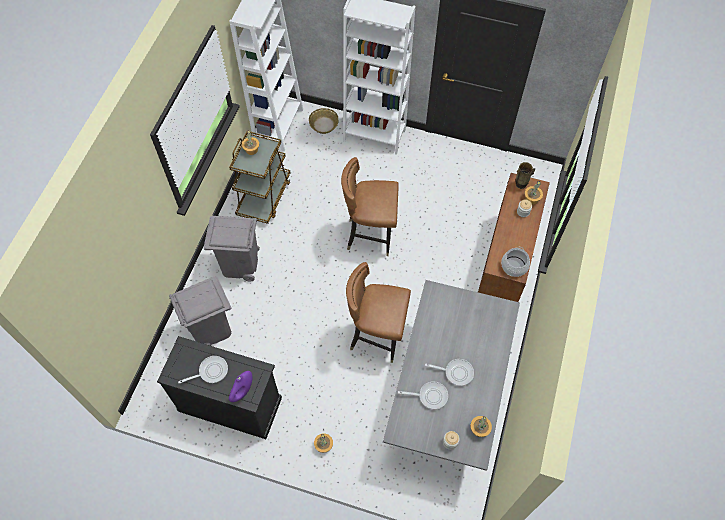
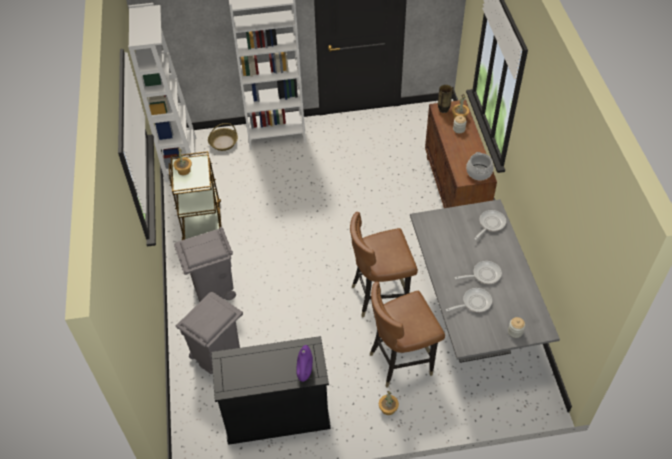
camera: 25 degrees left, 10 degrees down
frying pan [178,356,228,383] -> frying pan moved to [474,210,506,240]
brown chair [341,157,399,256] -> brown chair moved to [370,281,445,388]
potted plant [470,416,492,437] -> none

